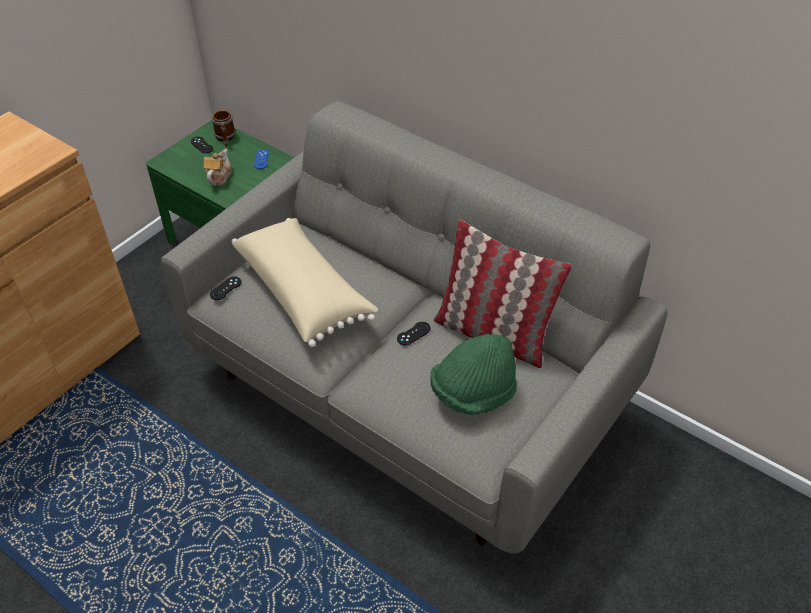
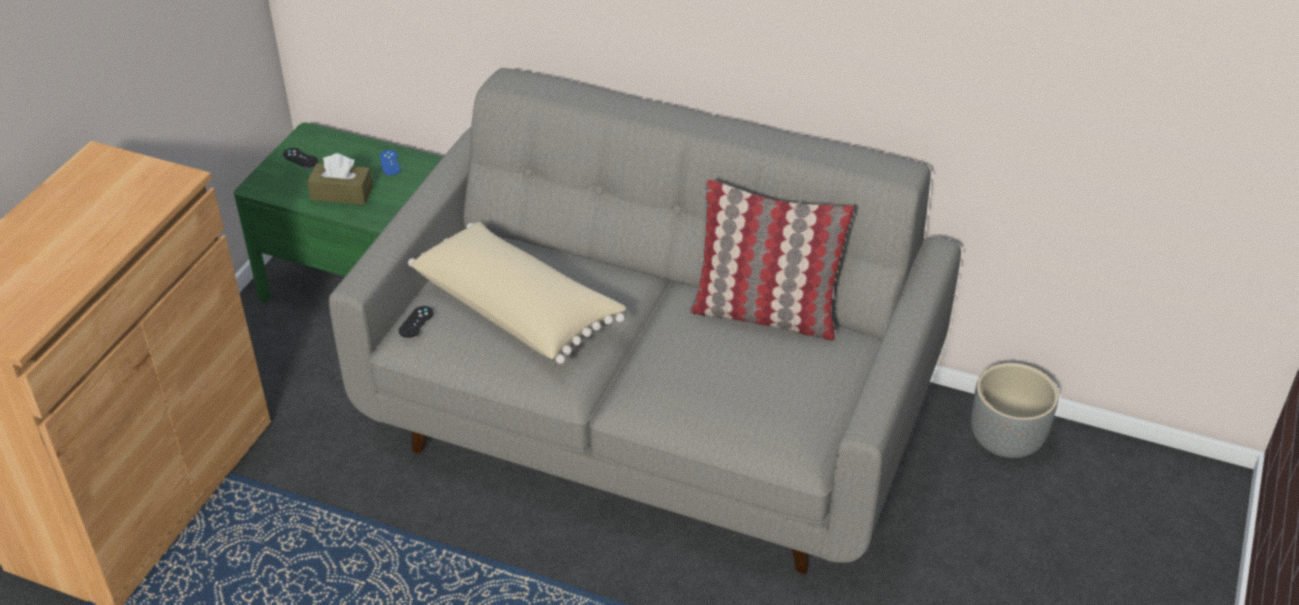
camera: 15 degrees left, 5 degrees down
teapot [204,149,232,186] -> brown tissue box [307,154,373,205]
mug [212,110,236,147] -> none
black game controller [397,322,431,345] -> none
green hat [430,334,517,415] -> none
none -> grey planter [971,363,1058,458]

